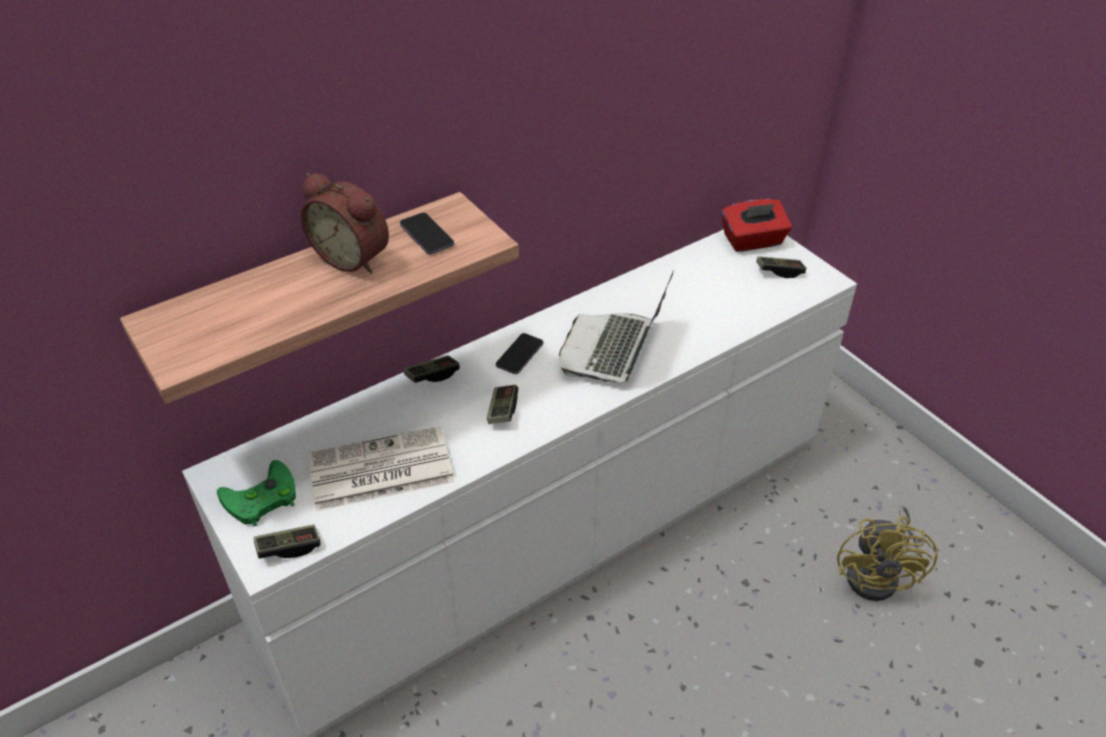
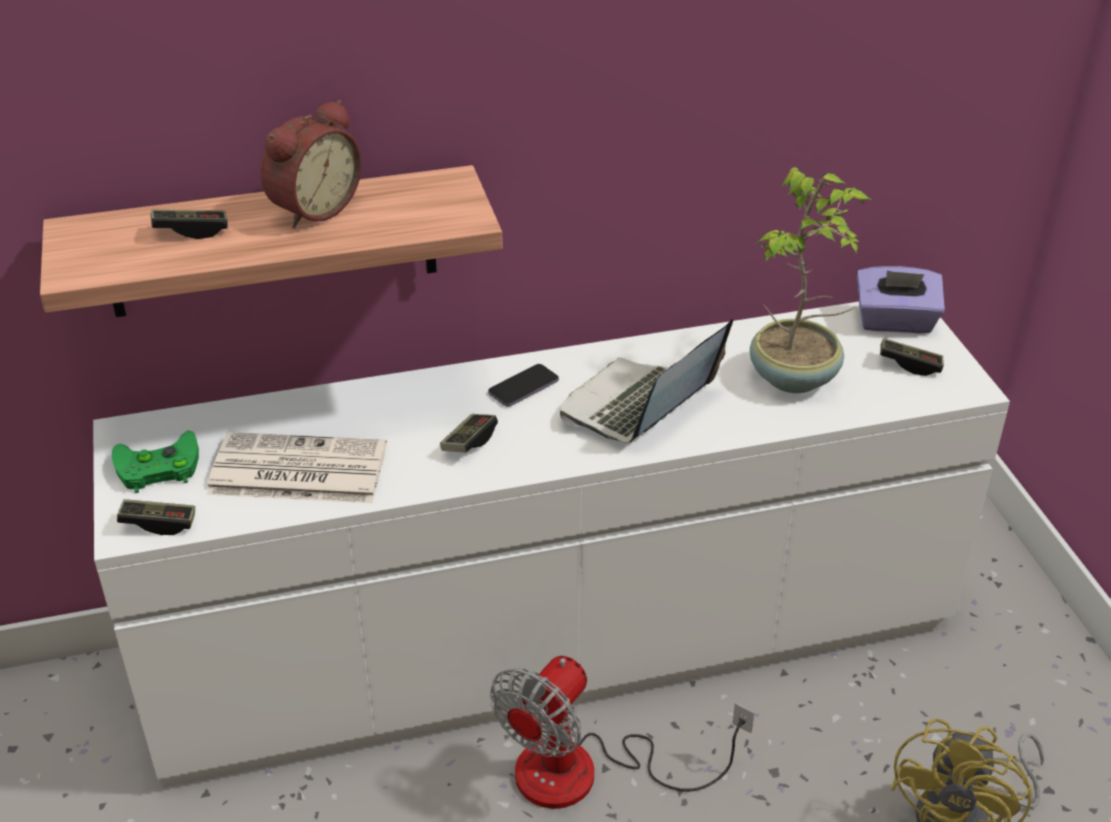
camera: 20 degrees right, 5 degrees down
alarm clock [301,173,389,274] -> alarm clock turned 105 degrees counterclockwise [261,100,362,228]
phone [400,213,454,254] -> none
game controller [404,355,460,383] -> game controller moved to [151,210,228,239]
red tissue box [721,199,792,252] -> purple tissue box [856,266,945,333]
none -> fan [490,656,754,809]
none -> potted plant [750,167,872,393]

